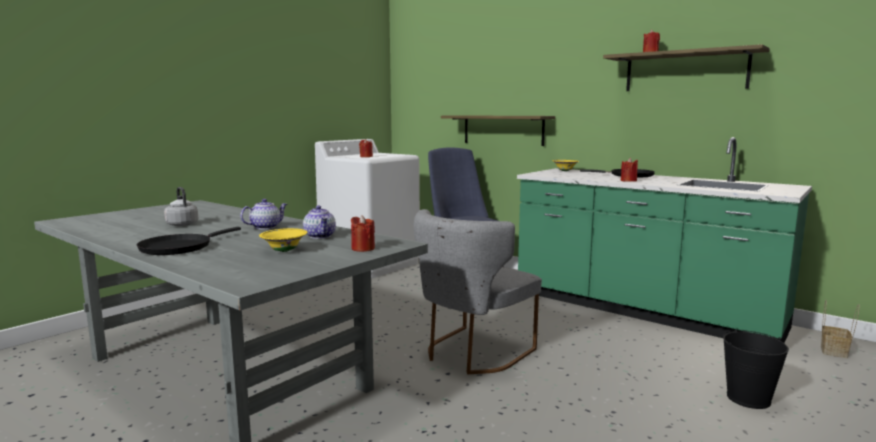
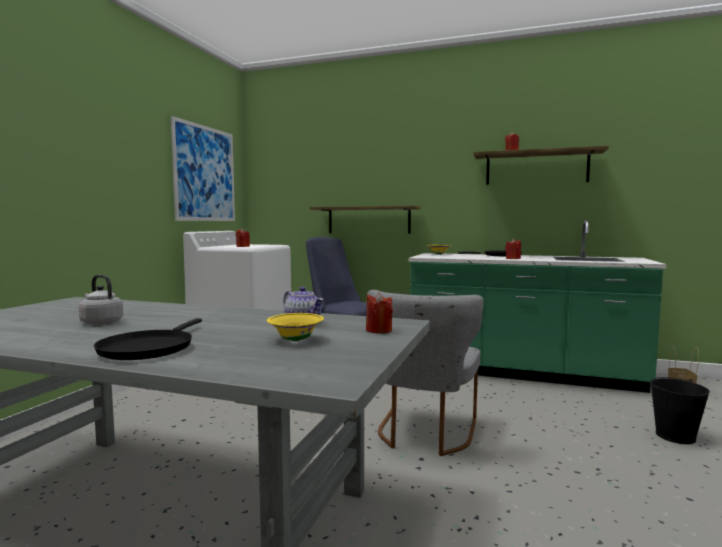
camera: 20 degrees left, 5 degrees down
teapot [240,199,287,229] -> none
none -> picture [171,116,235,221]

